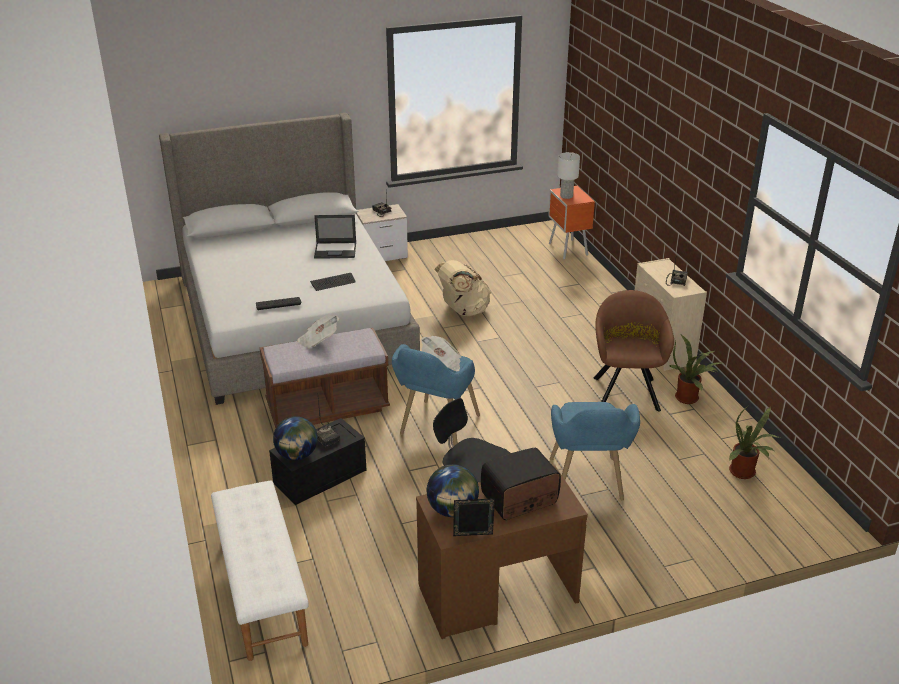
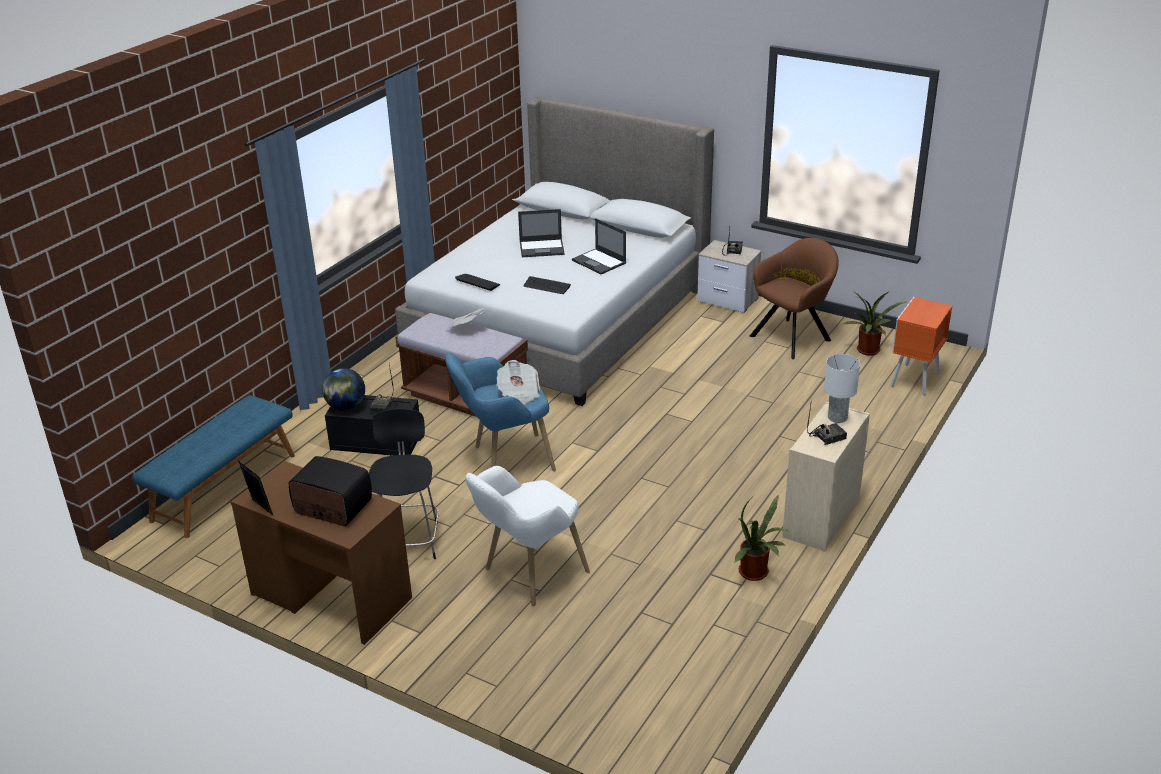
camera: 50 degrees right, 0 degrees up
white bench [211,481,309,661] -> blue bench [132,395,295,538]
globe [427,464,479,517] -> none
beige backpack [435,260,491,316] -> none
blue armchair [550,402,640,500] -> white armchair [465,466,590,606]
white table lamp [557,152,580,199] -> white table lamp moved to [824,354,860,423]
brown armchair [594,290,674,412] -> brown armchair moved to [750,238,839,359]
potted plant [729,405,780,479] -> potted plant moved to [843,292,906,356]
none -> laptop [518,209,565,257]

